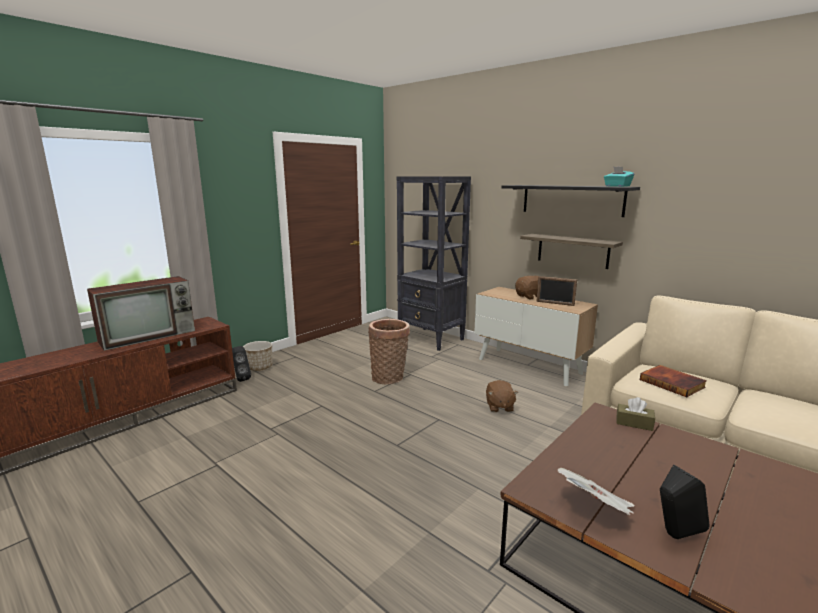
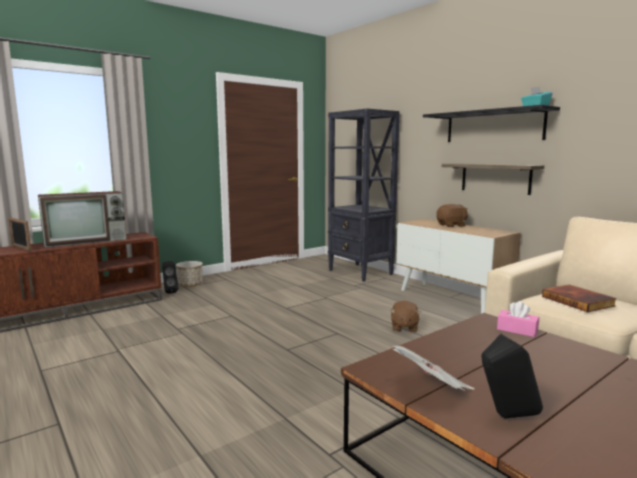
camera: 10 degrees right, 5 degrees down
basket [368,319,410,384] -> none
picture frame [536,276,577,306] -> picture frame moved to [8,217,32,251]
brown tissue box [616,397,655,431] -> pink tissue box [497,301,539,337]

